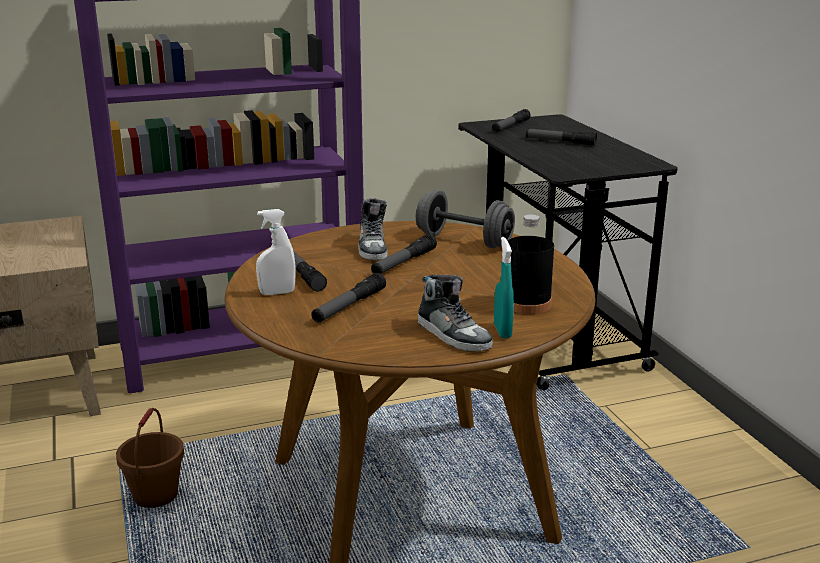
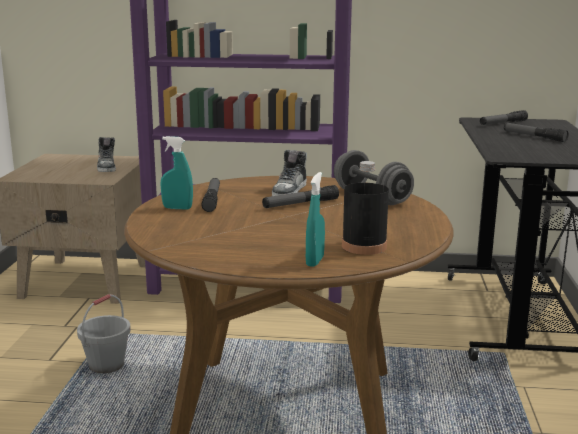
camera: 25 degrees right, 5 degrees down
brown bucket [116,408,184,508] -> grey bucket [77,294,131,373]
white spray bottle [256,209,296,295] -> turquoise spray bottle [160,136,193,210]
flashlight [311,273,386,322] -> none
shoe [418,275,493,351] -> shoe moved to [97,137,116,172]

